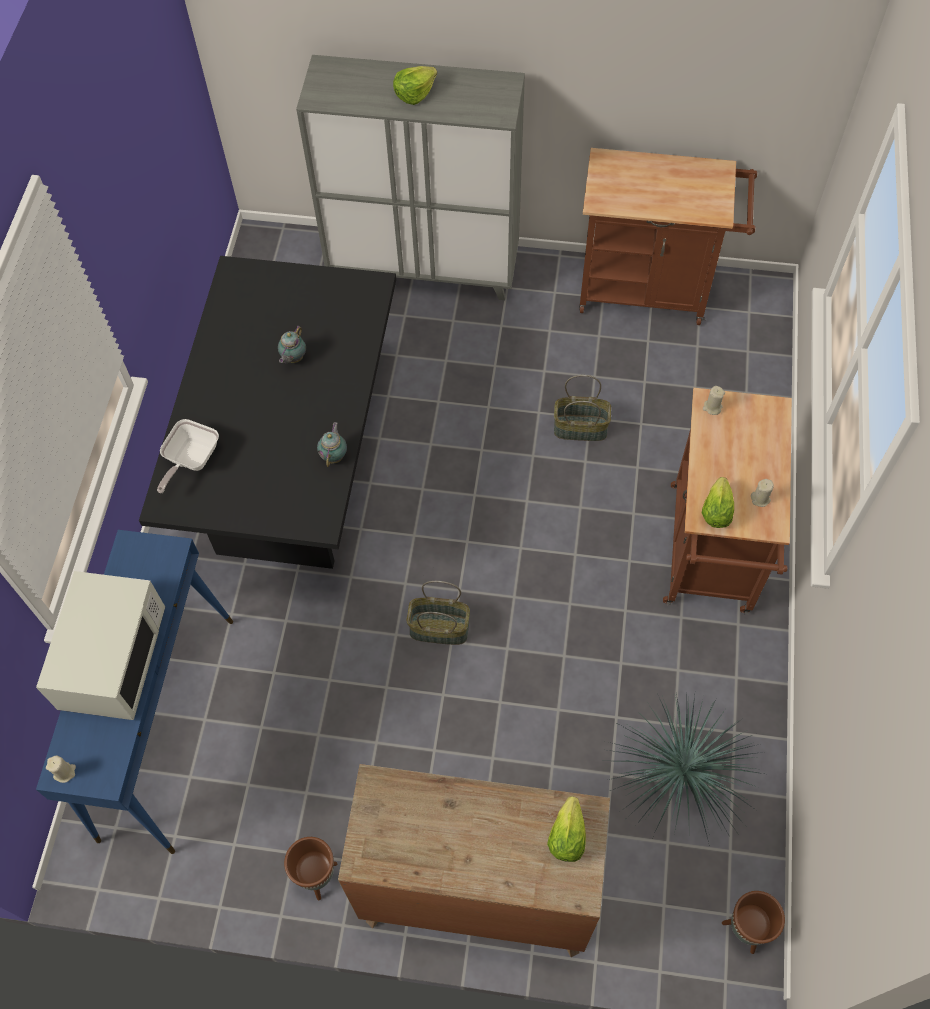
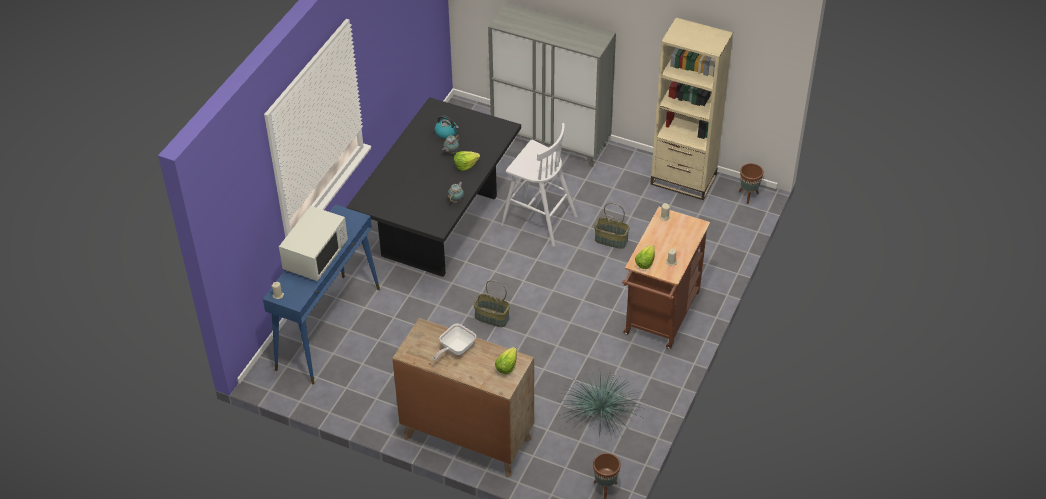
camera: 15 degrees right, 15 degrees down
frying pan [157,419,219,493] -> frying pan moved to [432,323,476,361]
brown planter [284,837,337,900] -> brown planter moved to [739,163,764,204]
lettuce [393,66,437,105] -> lettuce moved to [454,151,480,171]
brown cart [579,148,757,325] -> beige bookcase [650,17,733,200]
none -> kettle [435,115,459,139]
none -> white stool [501,123,577,247]

